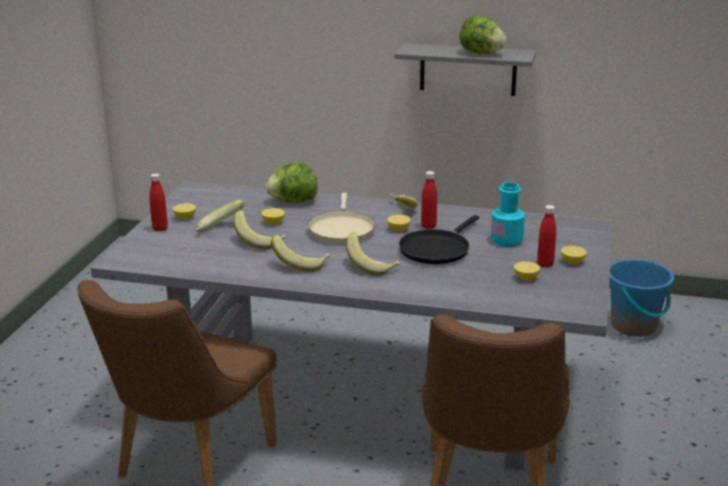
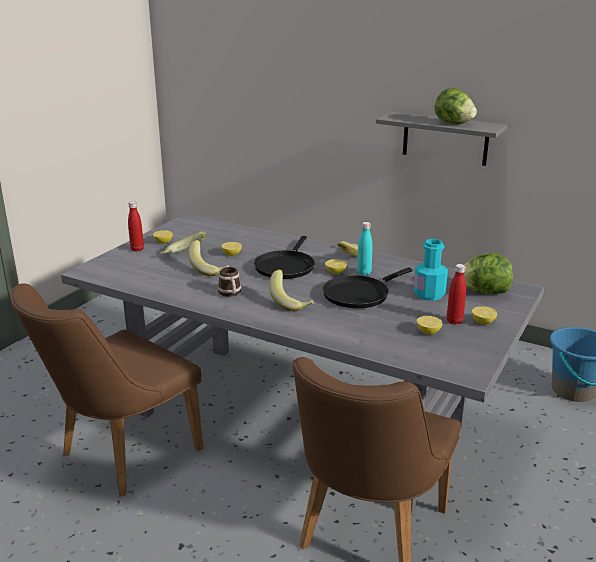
camera: 15 degrees right, 0 degrees up
lettuce [266,162,318,202] -> lettuce moved to [464,253,513,294]
banana [271,235,330,272] -> mug [218,267,242,297]
beige frying pan [308,193,376,243] -> black frying pan [254,236,315,279]
red bottle [421,171,437,229] -> turquoise bottle [357,222,373,276]

